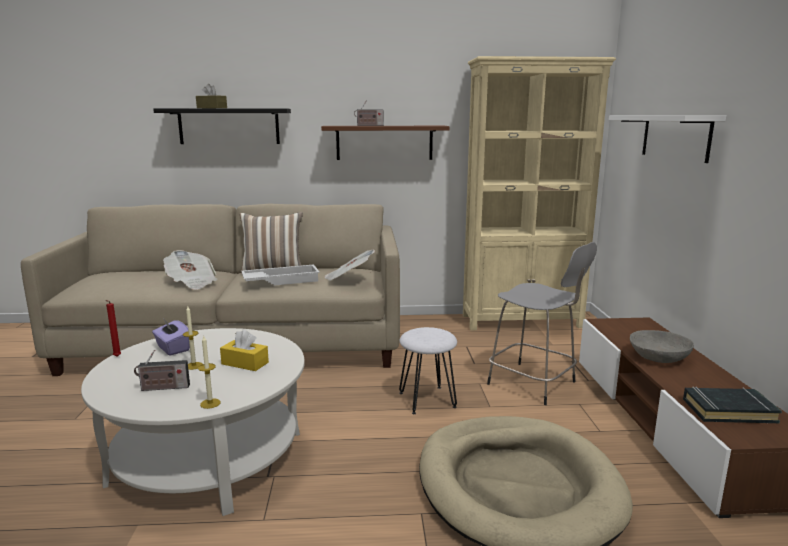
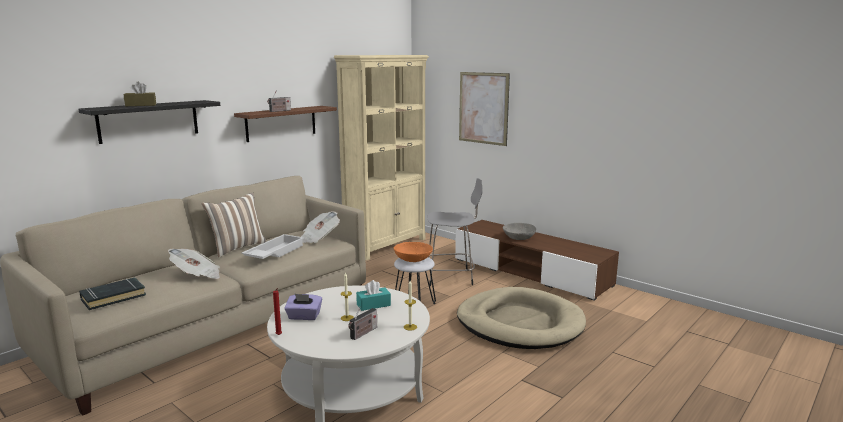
camera: 45 degrees left, 0 degrees up
yellow tissue box [220,330,269,371] -> turquoise tissue box [356,280,391,311]
white shelf [609,115,726,163] -> picture [459,72,510,146]
black book [683,387,782,423] -> black book moved to [79,277,146,310]
none -> orange bowl [394,242,433,262]

